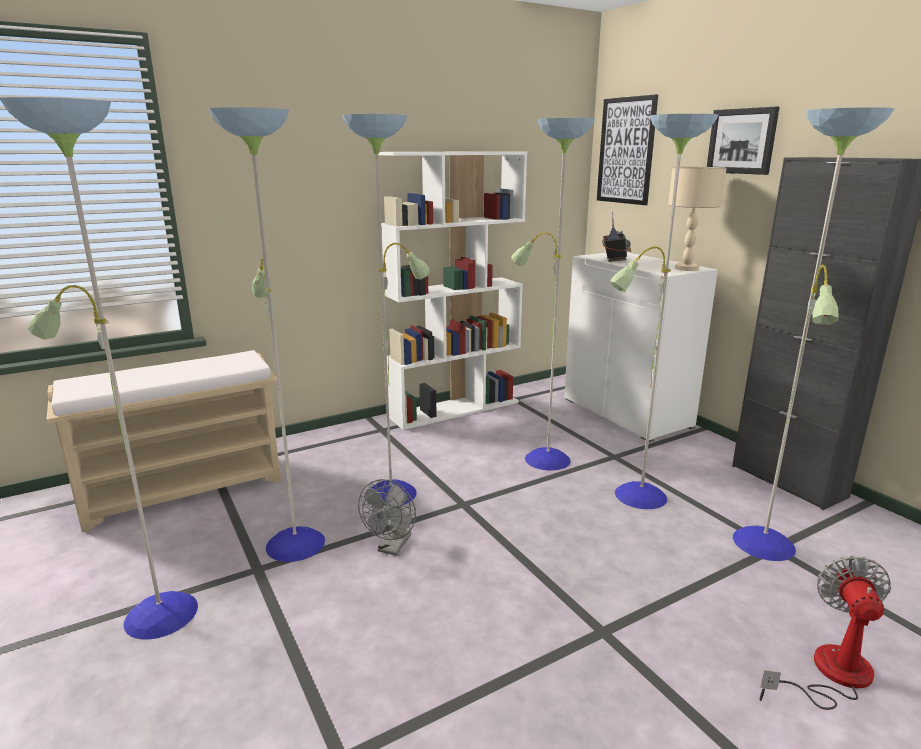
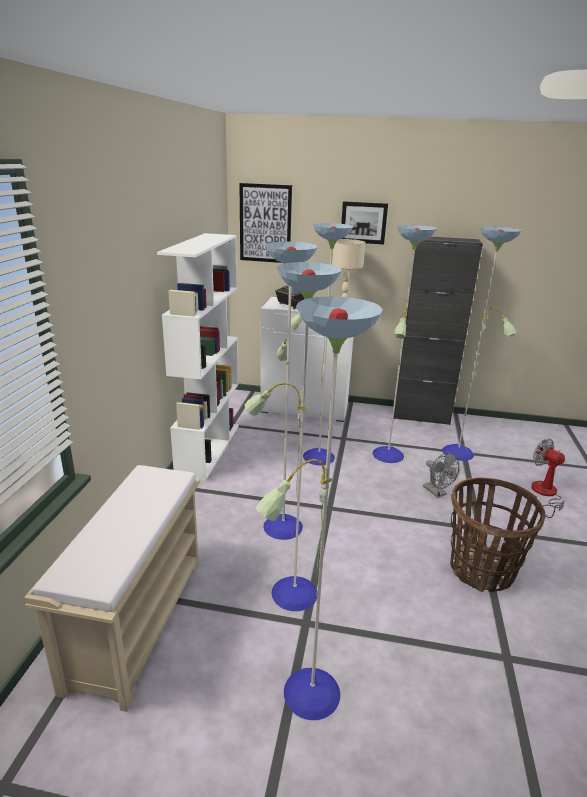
camera: 50 degrees left, 5 degrees up
grey fan [358,479,416,555] -> grey fan moved to [423,452,459,498]
none -> basket [450,477,546,592]

